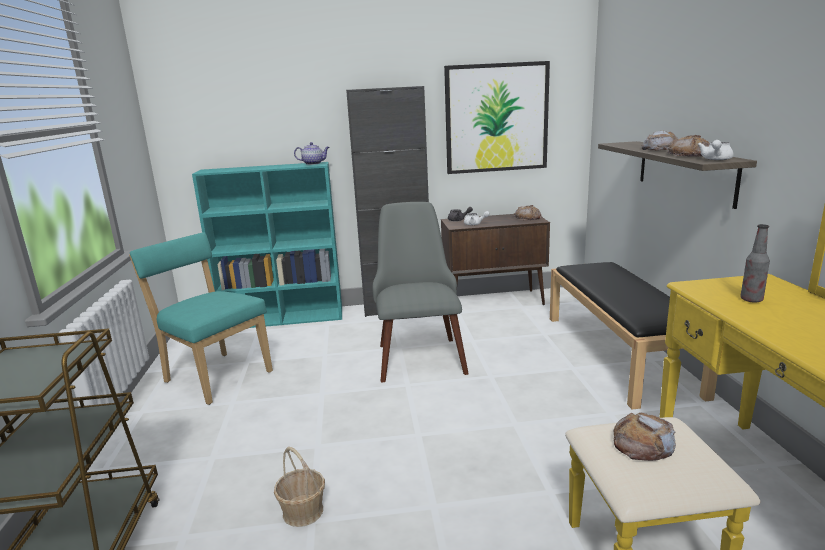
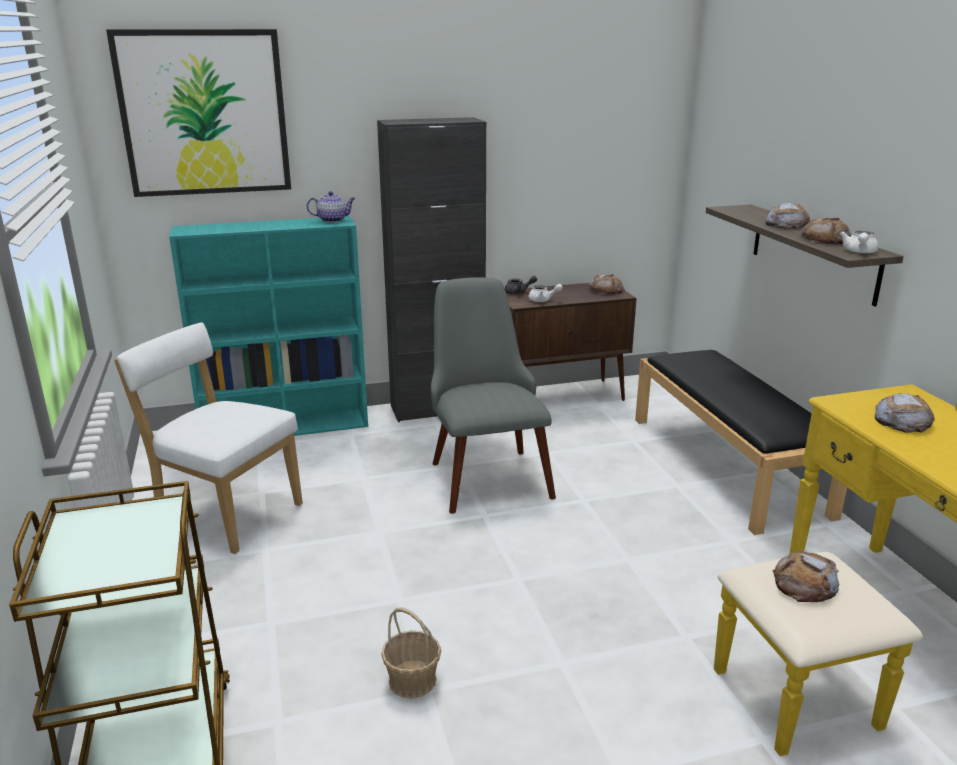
camera: 10 degrees left, 5 degrees up
turquoise chair [129,233,273,405] -> white chair [114,322,303,554]
picture [444,61,550,174] -> picture moved to [106,29,291,197]
bottle [740,224,770,303] -> bread [875,393,935,433]

